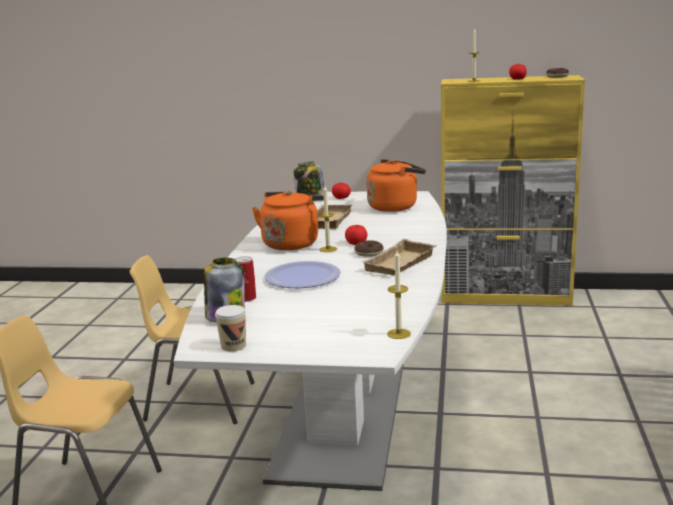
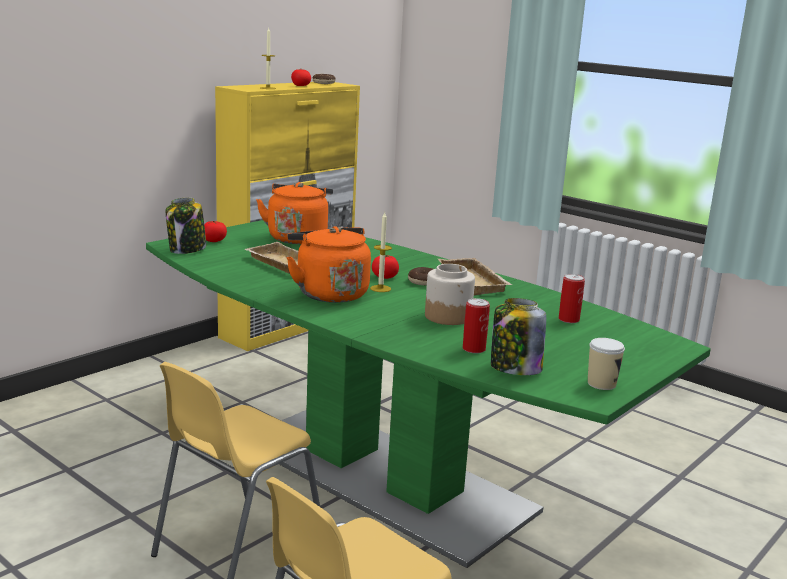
camera: 60 degrees left, 0 degrees up
white dining table [174,191,447,491] -> green dining table [146,220,711,568]
plate [264,261,341,288] -> jar [425,264,475,325]
candle [387,251,411,339] -> none
none -> can [559,274,585,323]

